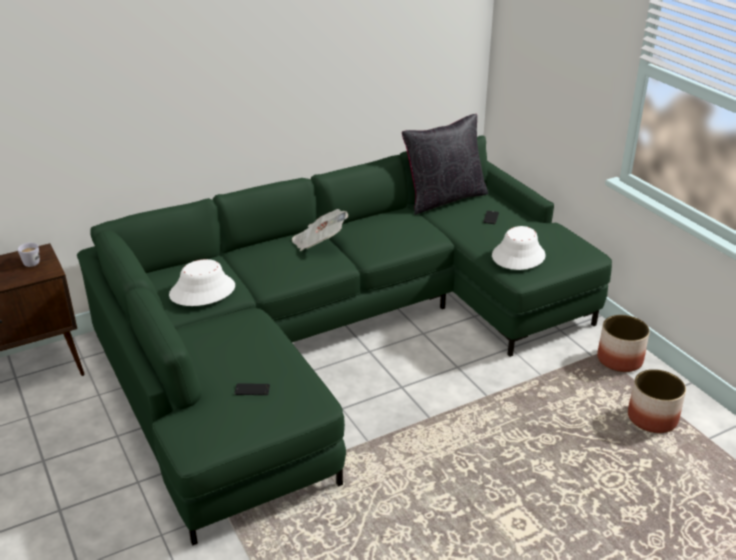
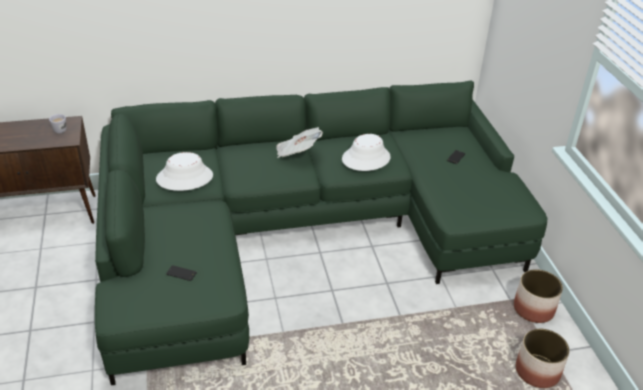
camera: 15 degrees right, 5 degrees up
black pillow [402,114,488,215] -> none
white hat [492,226,546,270] -> white hat moved to [342,134,391,171]

